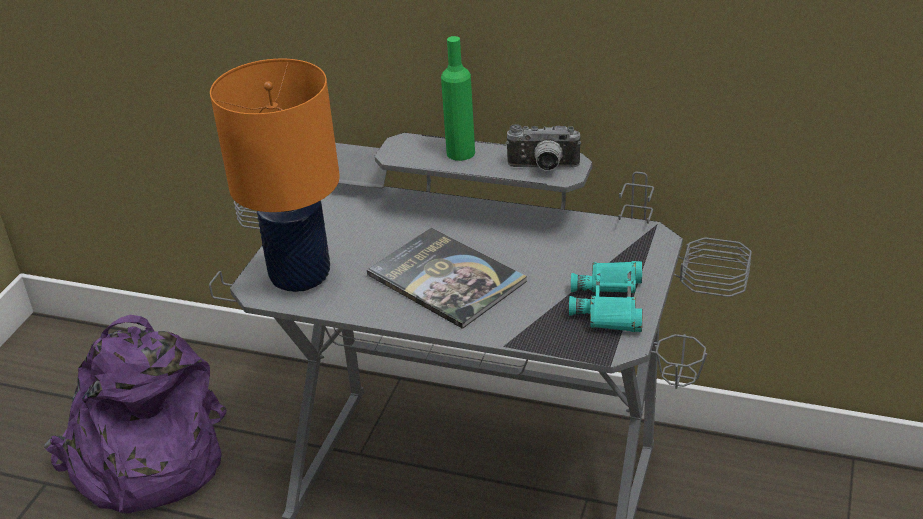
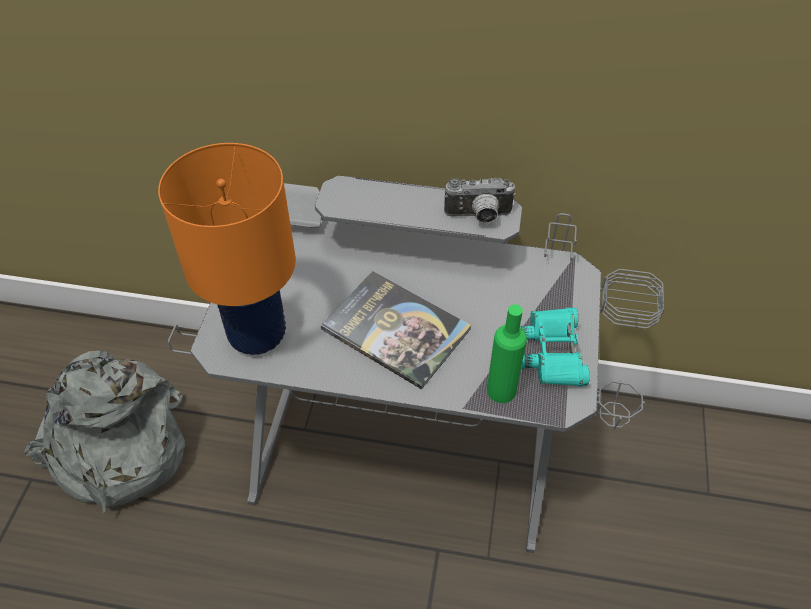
camera: 10 degrees left, 15 degrees up
purple backpack [44,315,226,513] -> grey backpack [24,351,185,513]
green bottle [441,36,475,161] -> green bottle moved to [487,304,527,403]

